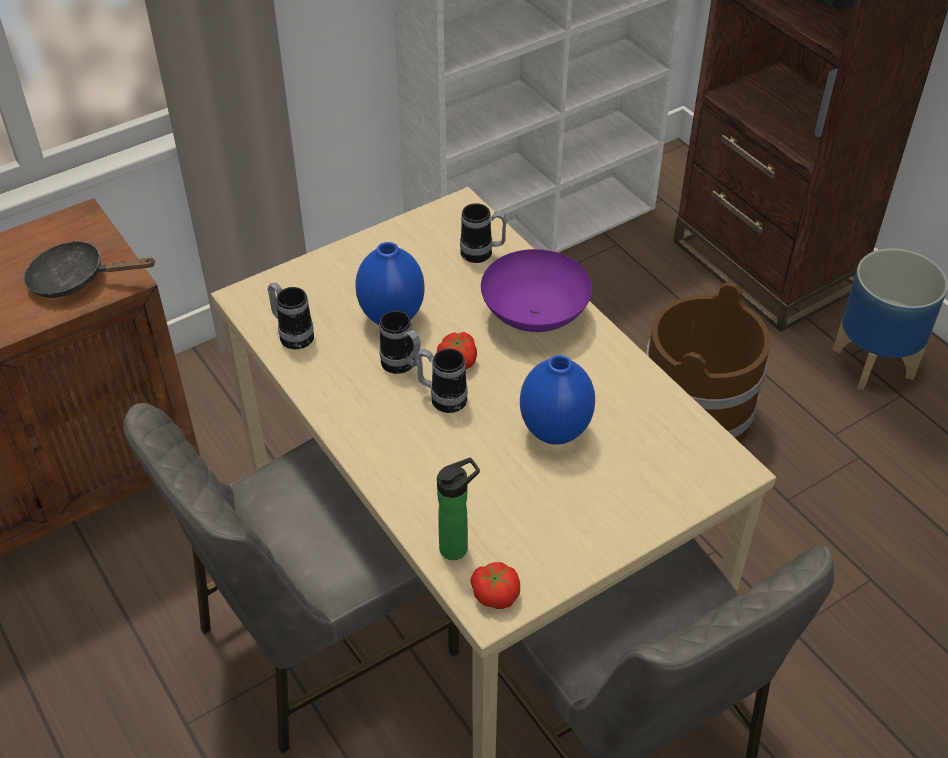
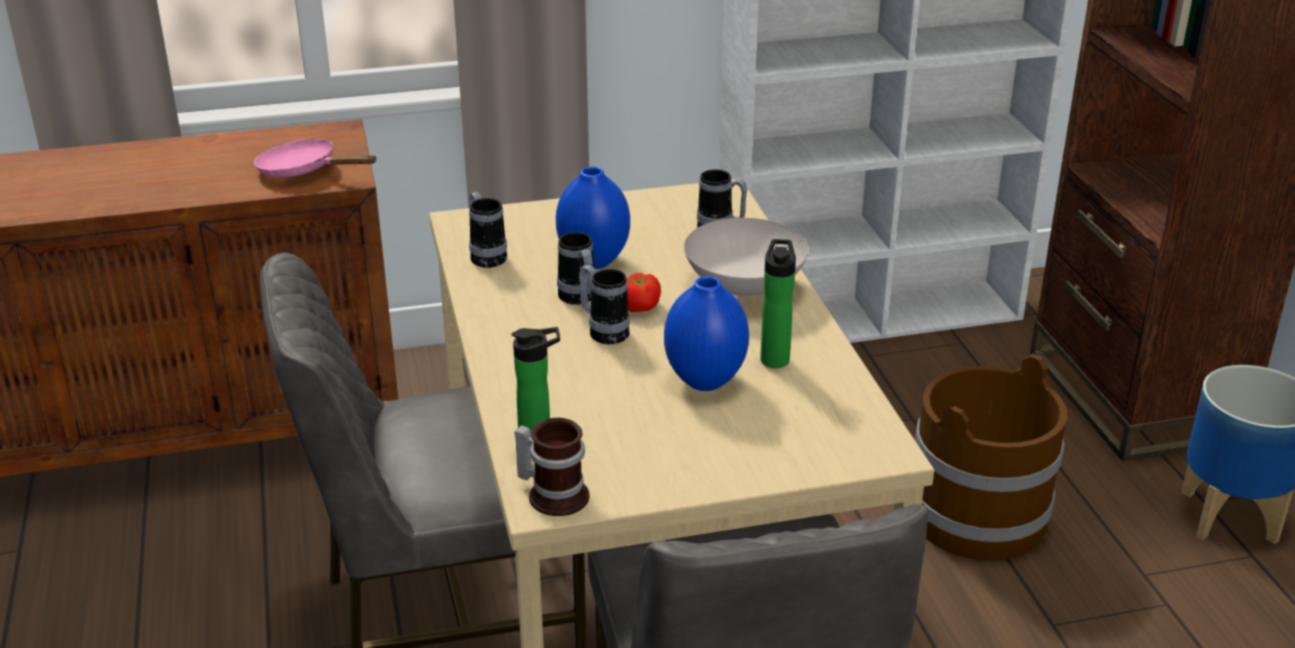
camera: 20 degrees right, 15 degrees down
black frying pan [23,240,156,298] -> pink frying pan [254,138,377,178]
tomato [470,562,520,609] -> mug [514,418,589,516]
purple bowl [481,249,592,332] -> white bowl [684,218,809,297]
none -> bottle [760,239,796,368]

